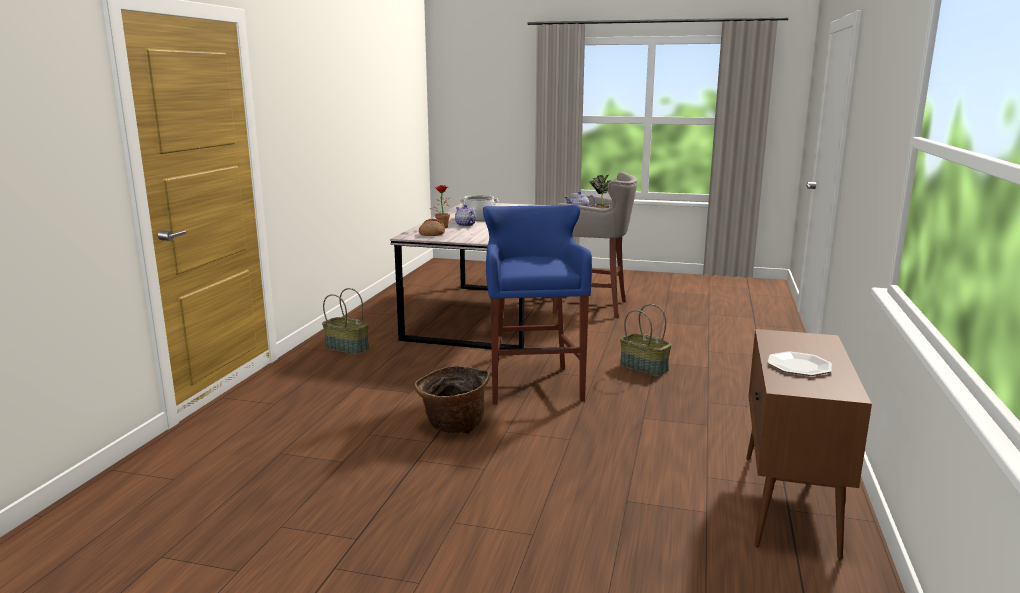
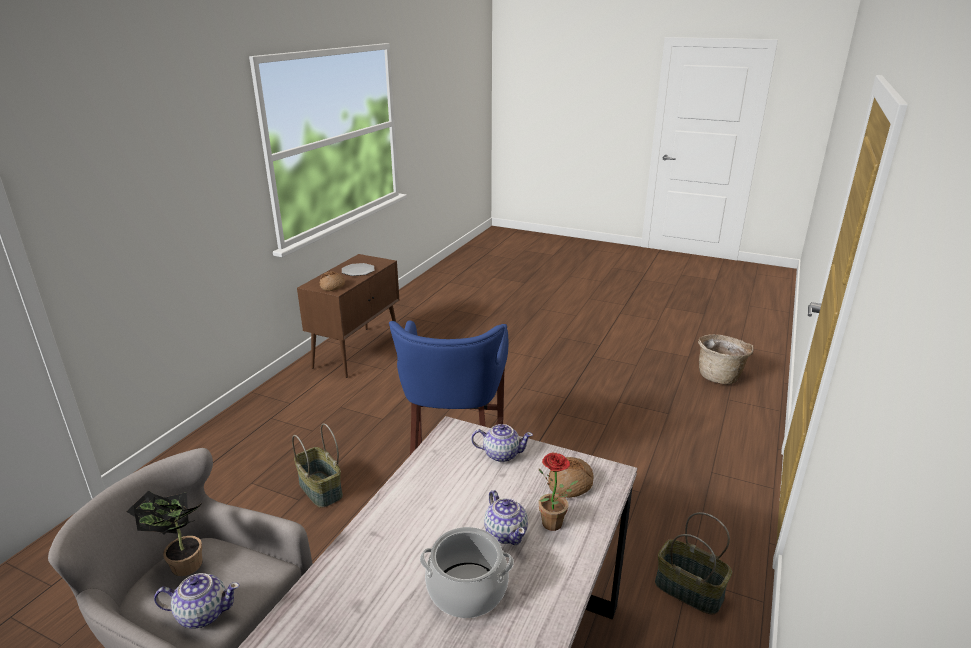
camera: 170 degrees left, 10 degrees up
basket [414,366,490,434] -> basket moved to [698,334,754,384]
none -> bread [320,272,345,291]
none -> teapot [471,424,533,462]

